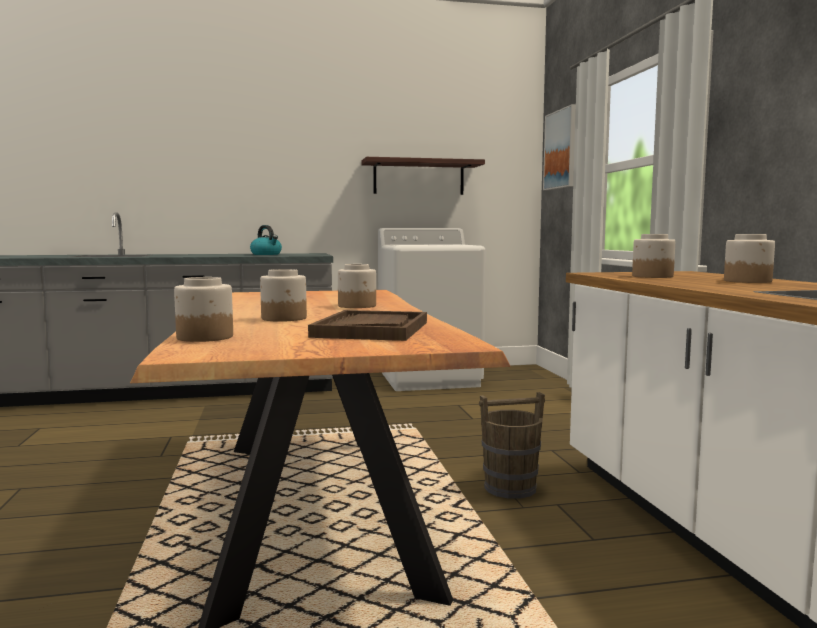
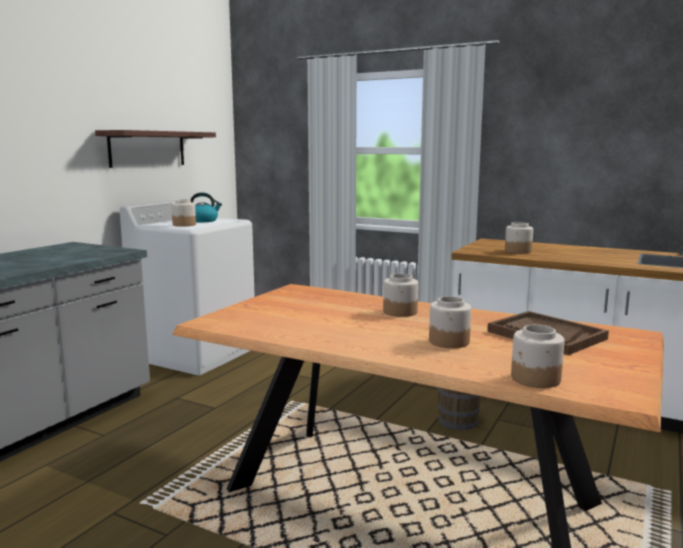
camera: 50 degrees left, 5 degrees up
kettle [250,225,282,255] -> kettle moved to [191,192,222,222]
picture [543,104,576,190] -> none
jar [724,234,775,283] -> jar moved to [171,199,196,227]

